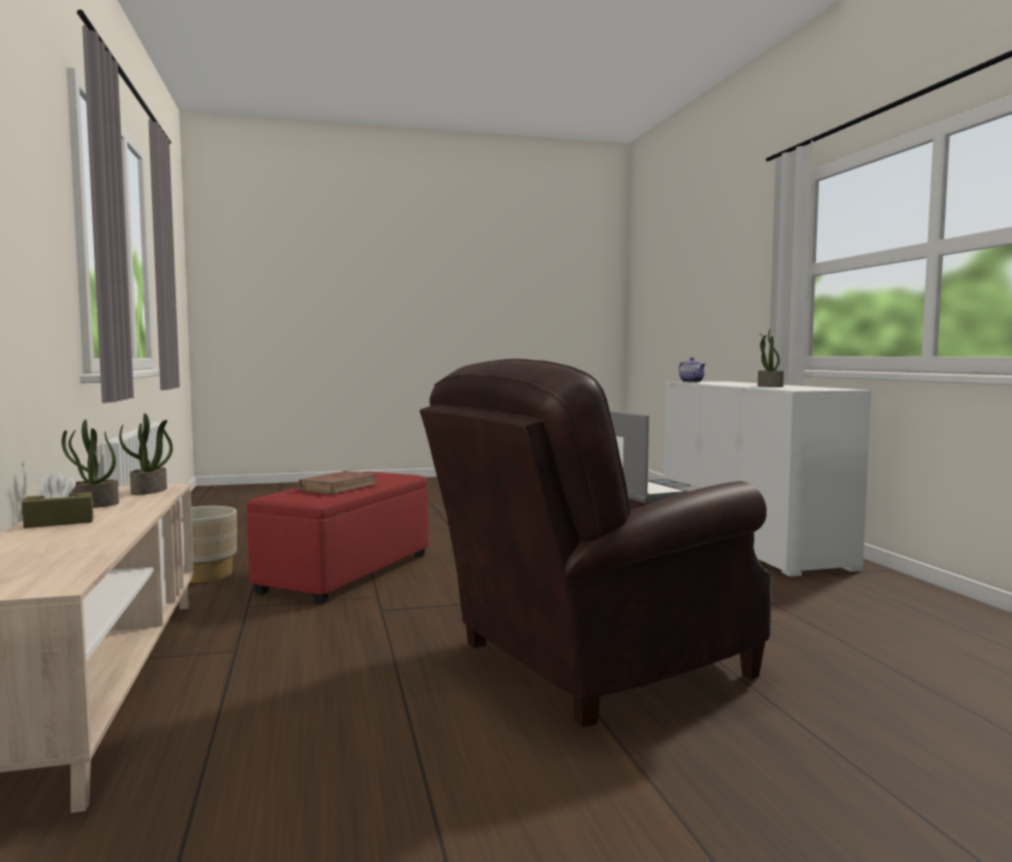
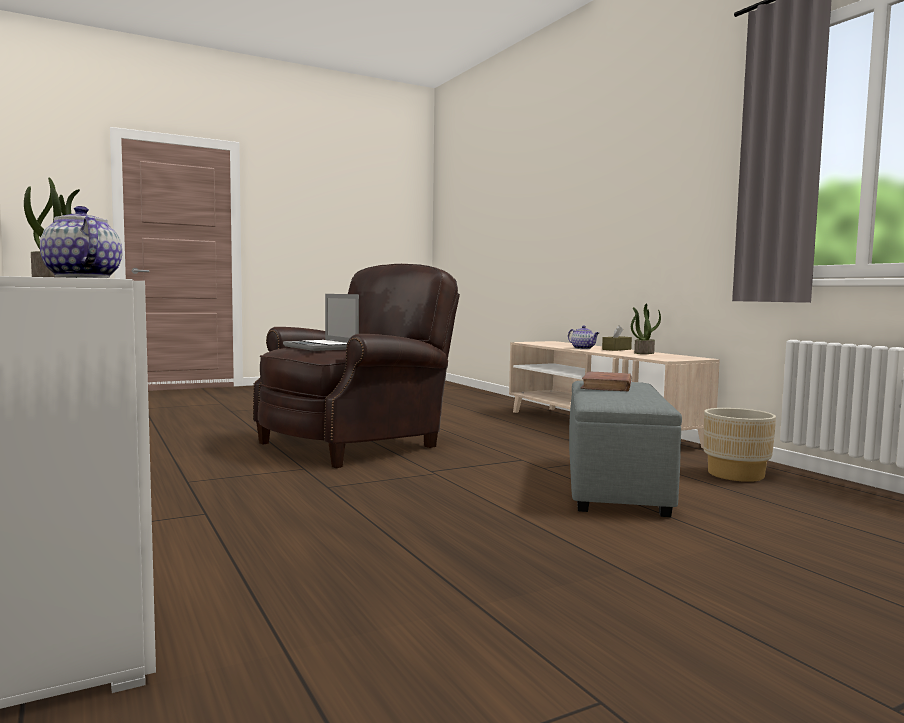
camera: 165 degrees right, 0 degrees up
potted plant [119,413,173,495] -> none
red ottoman [247,472,429,604] -> grey ottoman [569,380,682,517]
none -> teapot [568,325,599,349]

